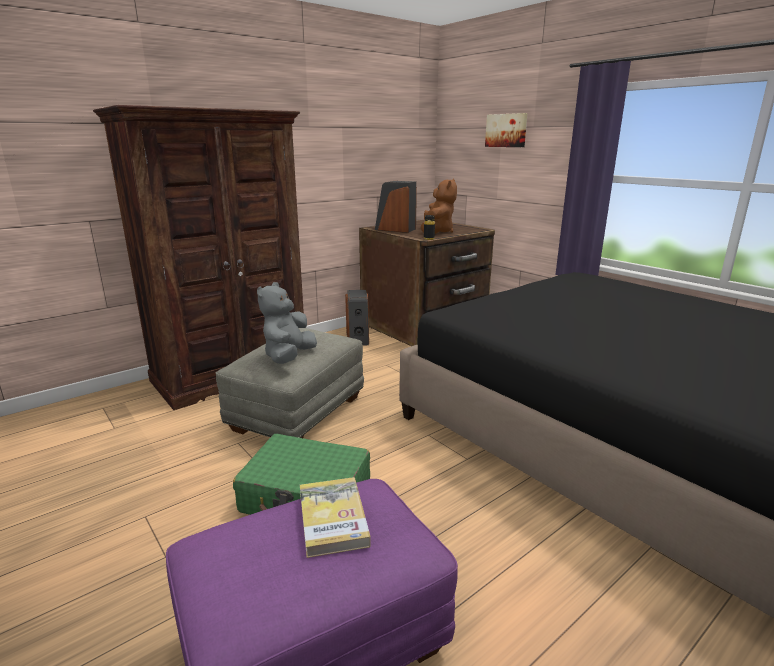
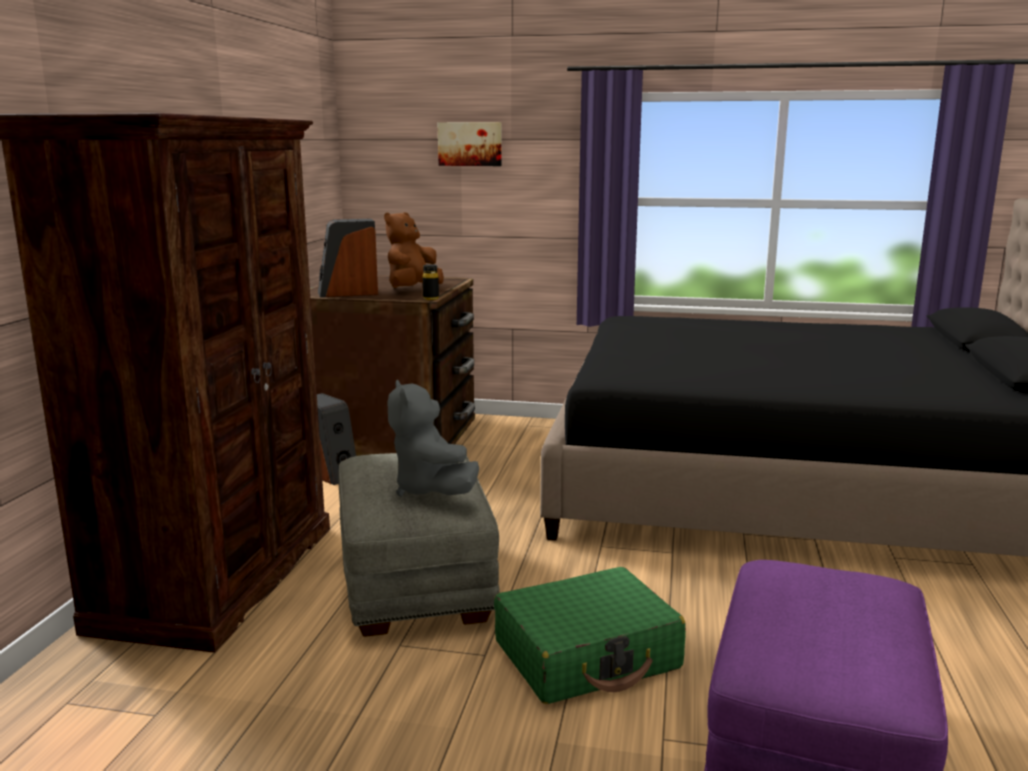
camera: 40 degrees left, 5 degrees down
book [300,477,371,558] -> none
brown plush toy [421,178,457,234] -> brown plush toy turned 120 degrees counterclockwise [384,212,444,288]

